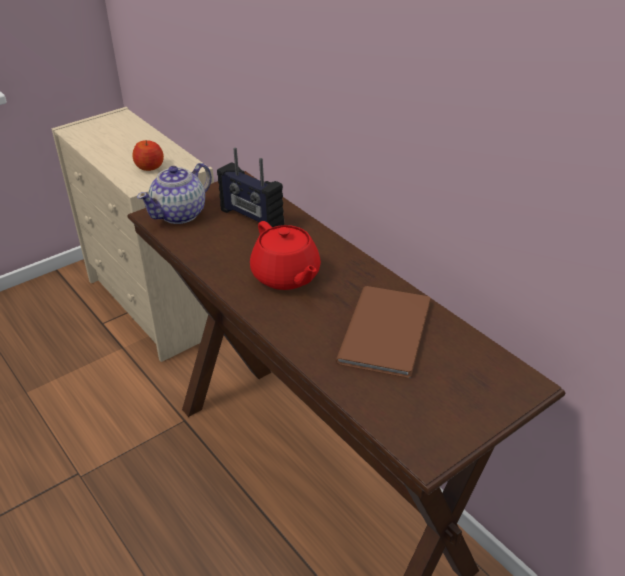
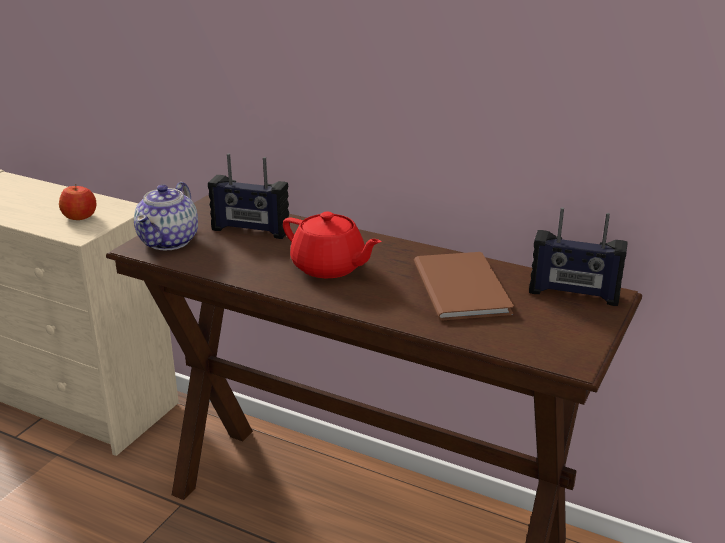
camera: 25 degrees left, 10 degrees down
none -> radio [529,207,628,306]

